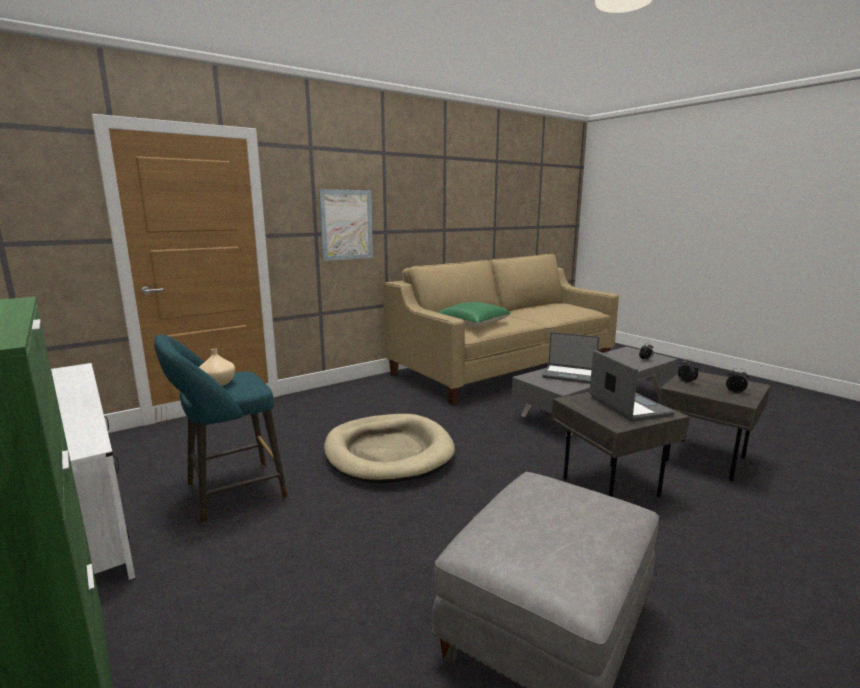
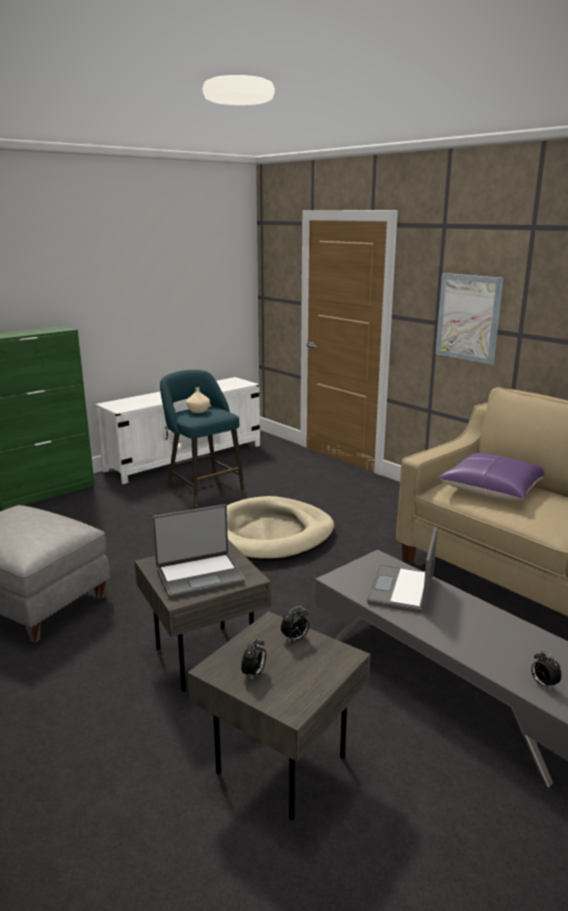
camera: 85 degrees right, 5 degrees up
green pillow [438,302,511,327] -> purple pillow [439,453,544,501]

